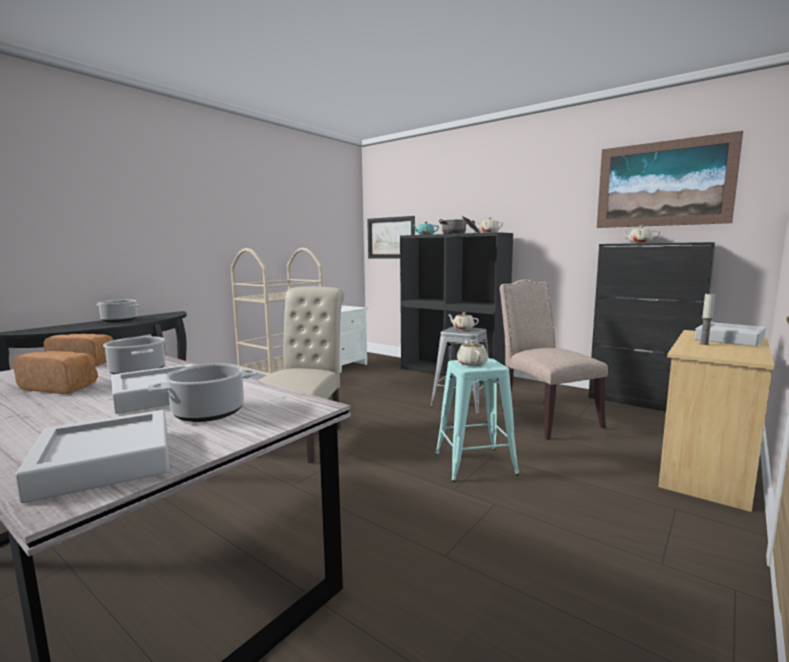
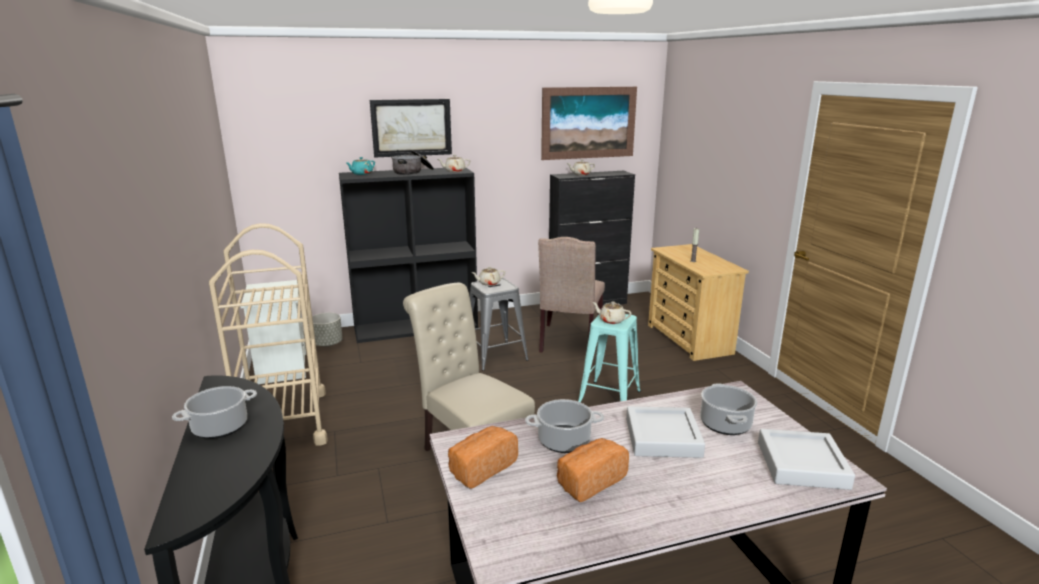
camera: 55 degrees left, 10 degrees up
picture [367,216,415,259] -> picture moved to [370,99,452,158]
beige chair [500,279,608,440] -> beige chair turned 90 degrees counterclockwise [538,237,605,353]
grey tray [695,322,766,347] -> none
none -> grey planter [312,313,343,347]

